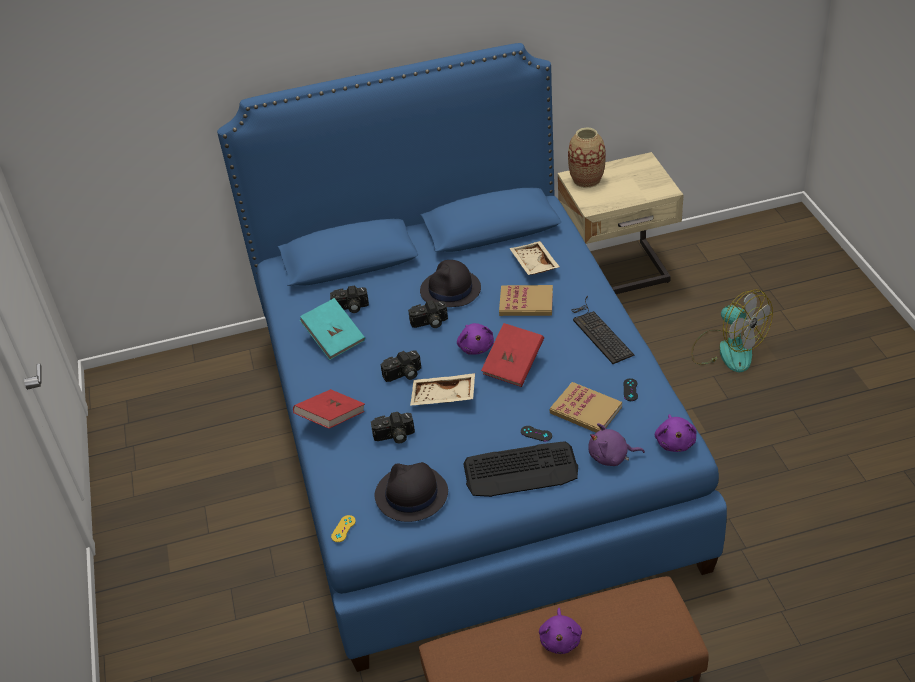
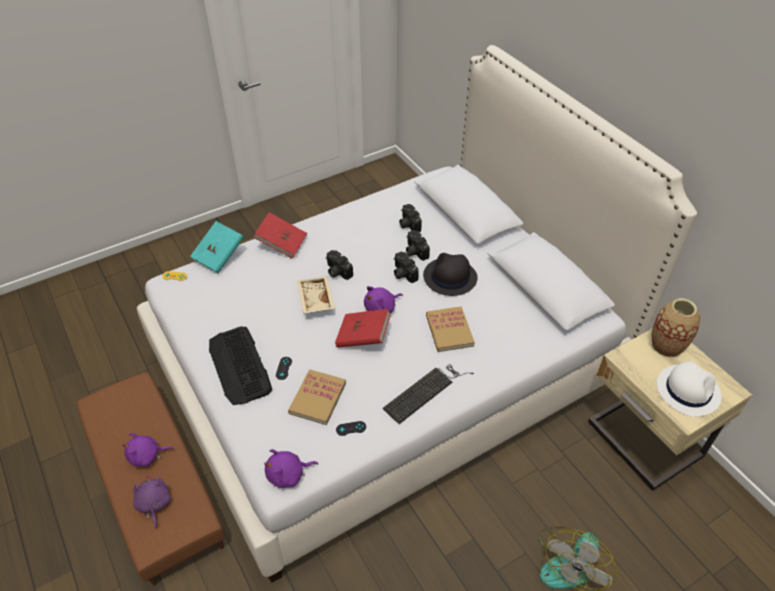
camera: 70 degrees right, 5 degrees up
blue bed [217,43,727,672] -> white bed [137,45,697,583]
turquoise book [300,298,365,360] -> turquoise book moved to [190,221,244,273]
camera [371,412,415,443] -> camera moved to [406,230,430,261]
black hat [375,462,448,522] -> none
beige tray [510,241,560,275] -> none
purple plush toy [588,423,645,466] -> purple plush toy moved to [133,474,171,529]
none -> white hat [657,361,721,417]

